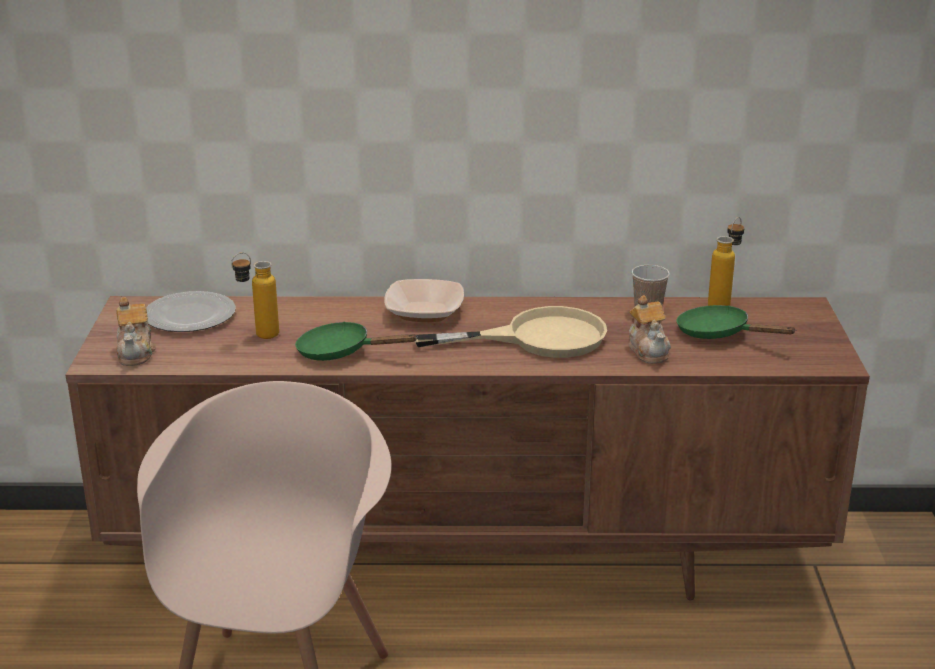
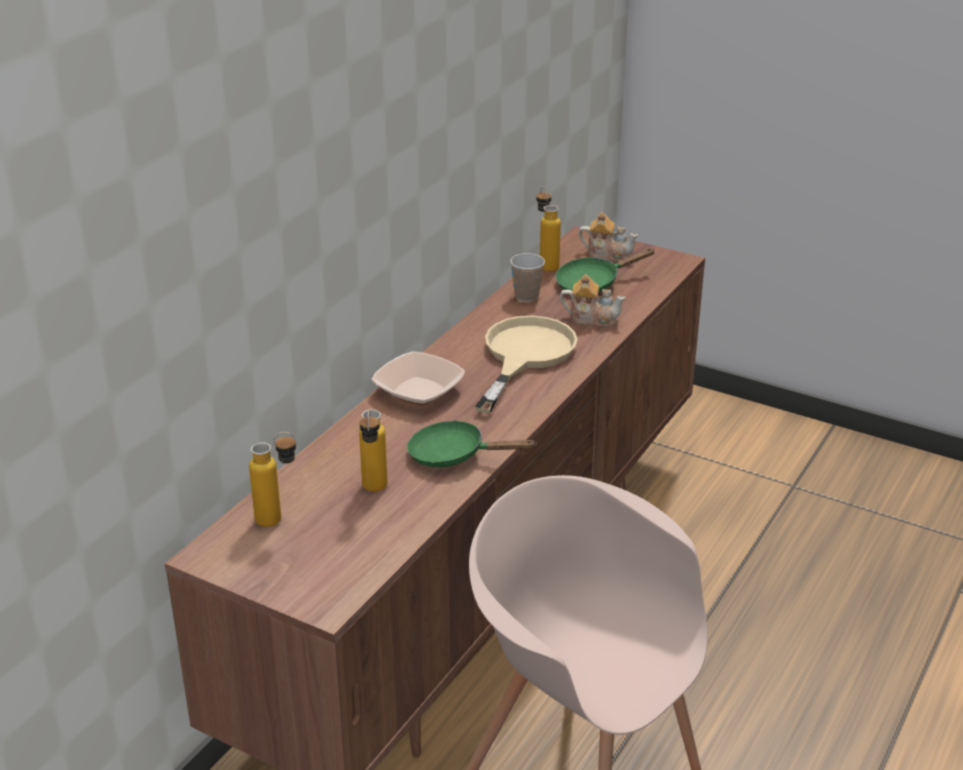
camera: 60 degrees left, 5 degrees up
teapot [116,297,156,366] -> teapot moved to [579,212,638,262]
plate [146,291,236,332] -> bottle [249,432,297,527]
green frying pan [295,321,418,361] -> green frying pan turned 60 degrees clockwise [407,420,537,467]

